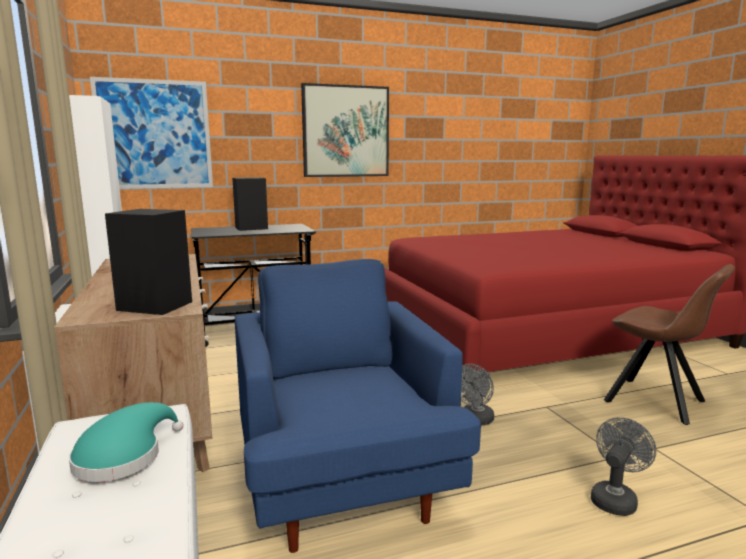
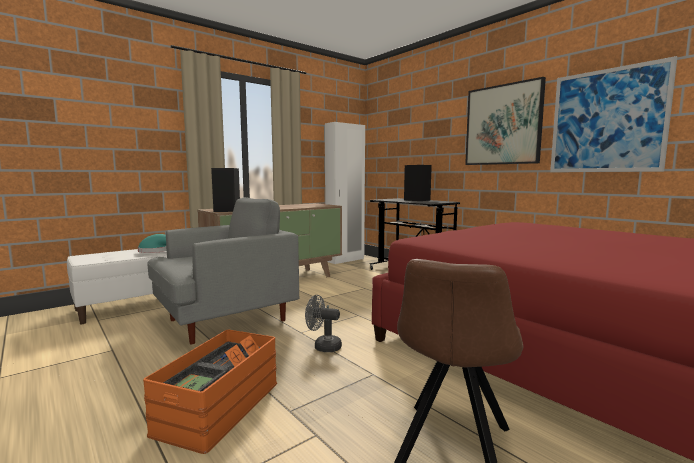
camera: 70 degrees right, 5 degrees down
picture [90,77,213,189] -> picture moved to [550,56,678,172]
blue armchair [235,259,481,553] -> grey armchair [147,197,299,344]
grey fan [591,417,656,516] -> orange storage box [143,330,277,454]

